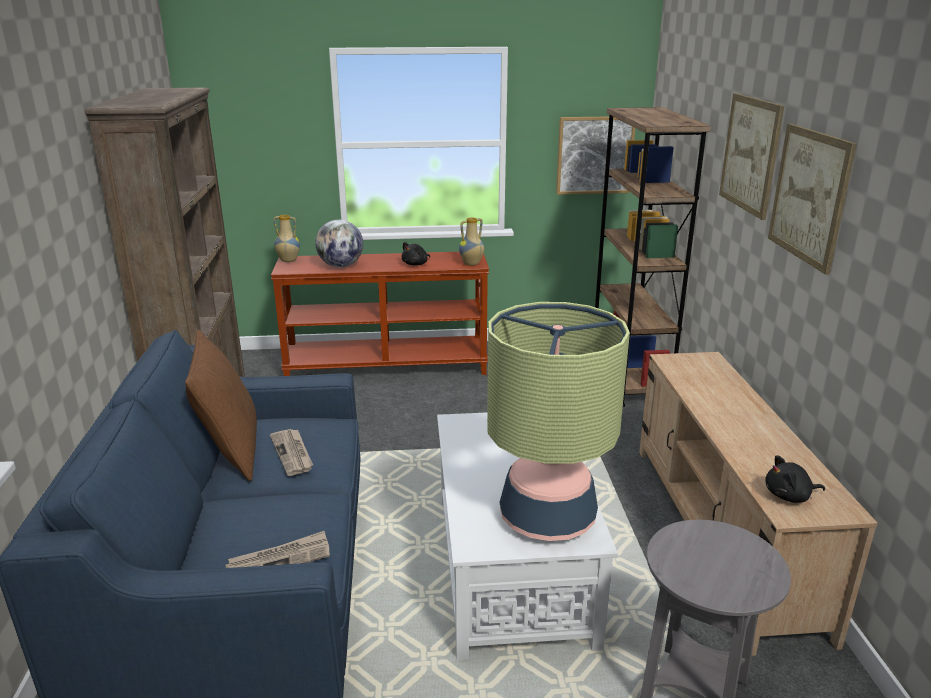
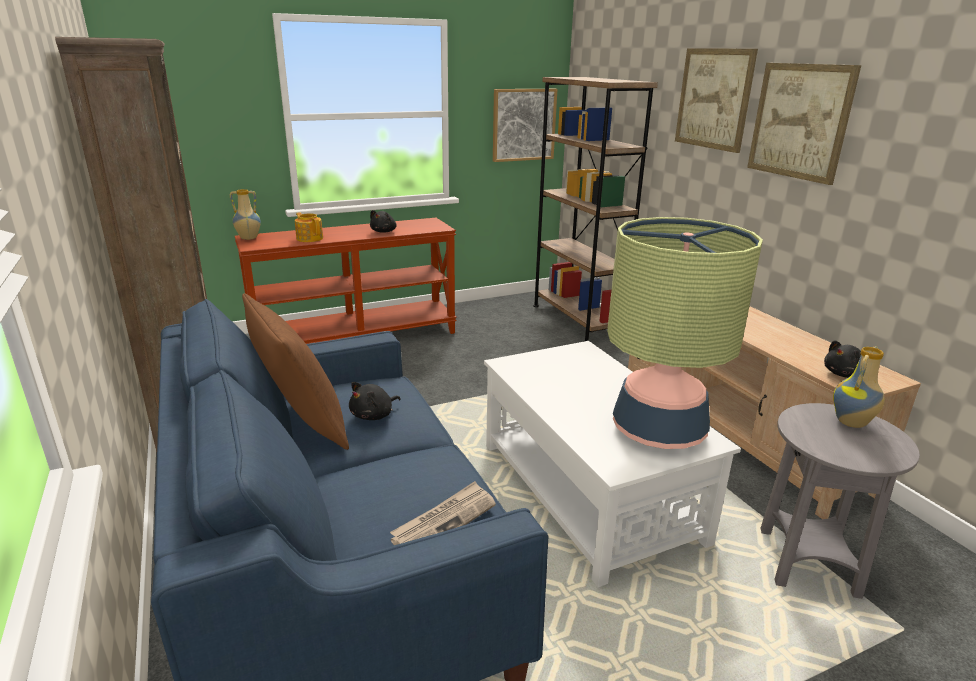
camera: 20 degrees left, 0 degrees up
newspaper [270,429,313,476] -> black plush toy [349,382,401,420]
globe [315,220,363,267] -> teapot [295,212,323,242]
vase [459,218,484,266] -> vase moved to [833,346,885,428]

